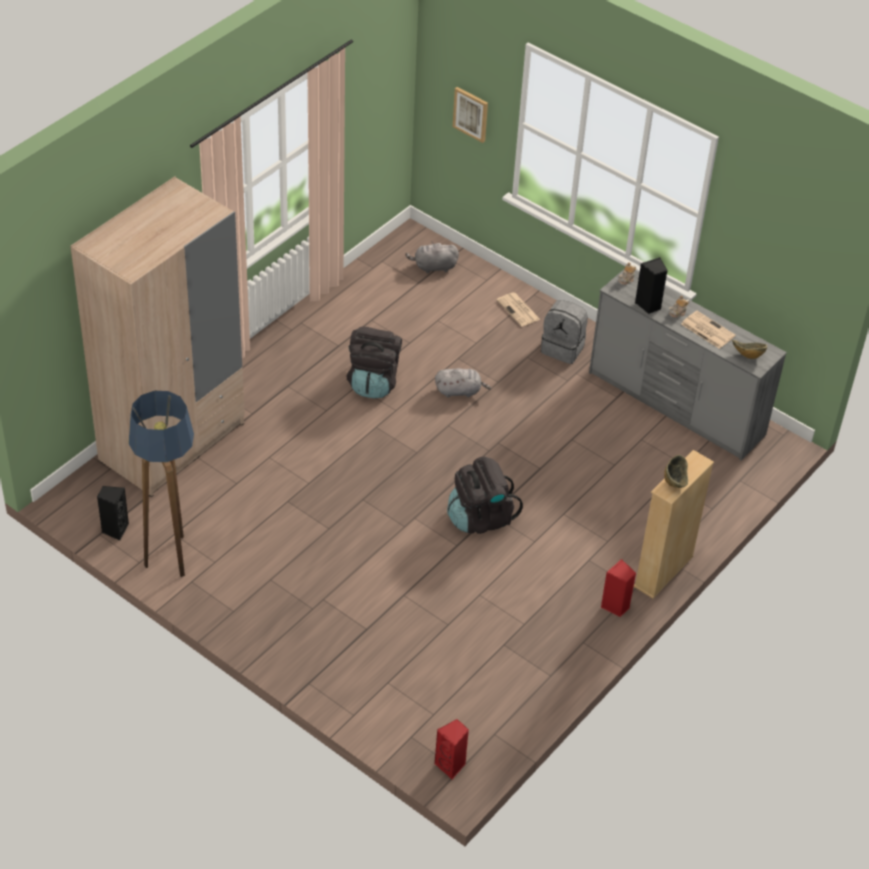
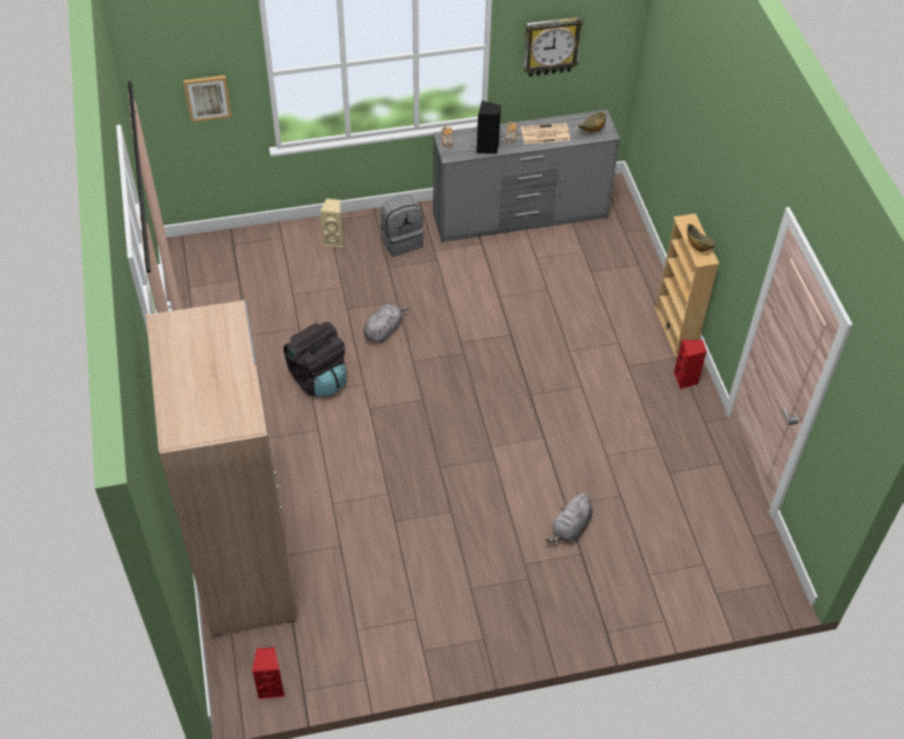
camera: 50 degrees left, 5 degrees up
black speaker [97,486,129,540] -> none
floor lamp [128,391,194,577] -> none
grey plush toy [405,241,459,274] -> grey plush toy moved to [546,492,593,543]
red speaker [435,719,469,780] -> red speaker moved to [252,647,285,699]
black backpack [447,457,523,534] -> none
newspaper [496,292,541,327] -> beige speaker [320,198,343,247]
none -> wall clock [523,16,583,77]

